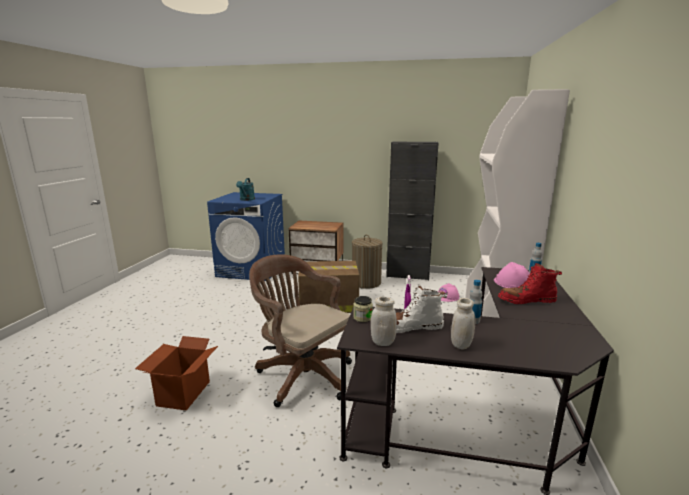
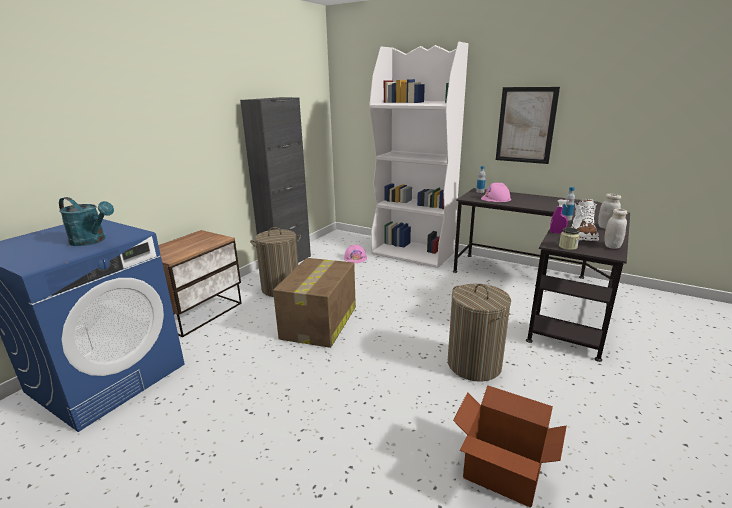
camera: 70 degrees left, 5 degrees up
brown office chair [249,254,352,407] -> laundry basket [448,284,511,382]
red boot [498,263,562,304] -> none
none -> picture [496,87,560,164]

